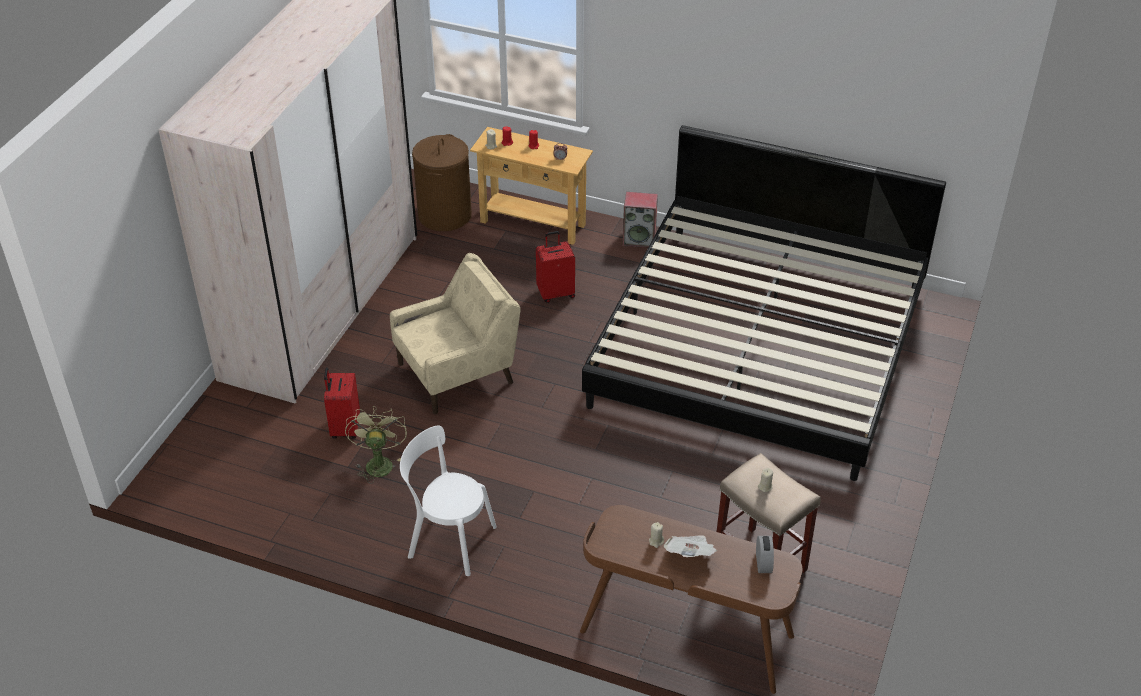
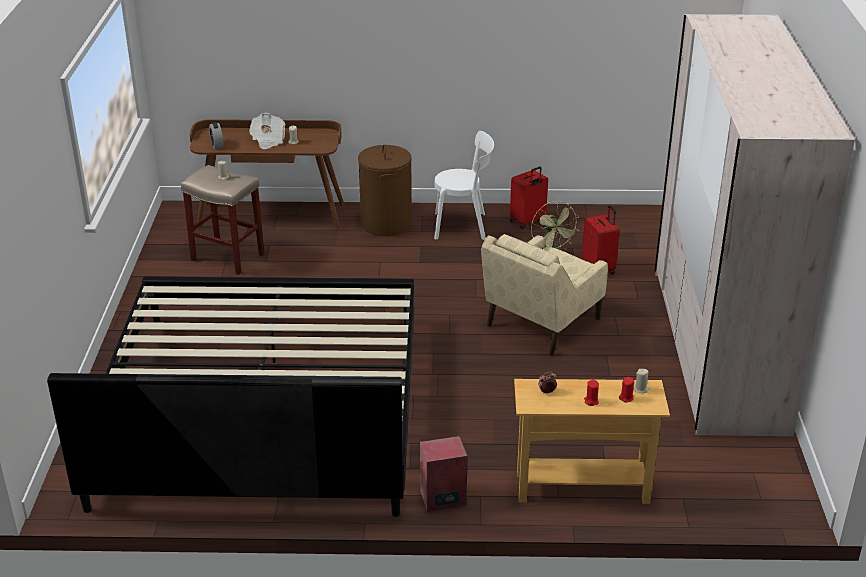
camera: 160 degrees right, 10 degrees down
brown laundry basket [412,134,472,231] -> brown laundry basket moved to [358,145,412,236]
red suitcase [536,231,575,303] -> red suitcase moved to [510,166,548,229]

